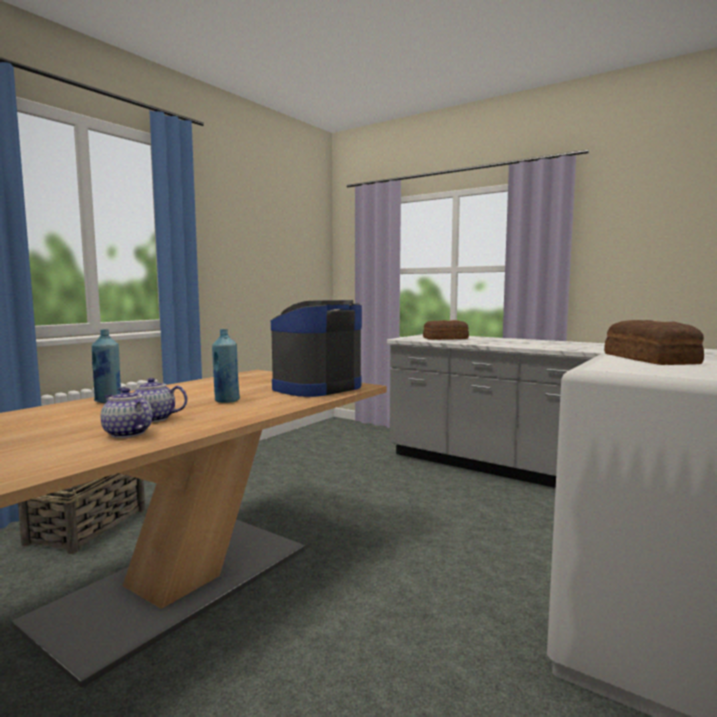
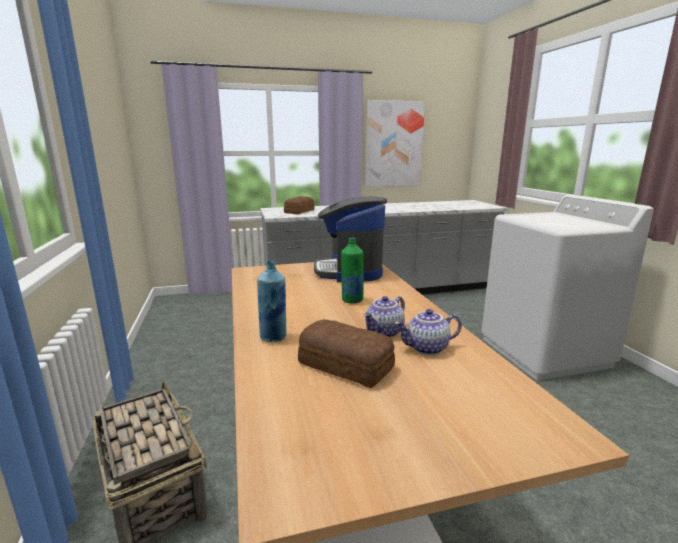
camera: 50 degrees left, 10 degrees up
blue bottle [212,329,240,403] -> green bottle [341,238,364,303]
bread [604,320,704,365] -> bread moved to [298,320,395,388]
none -> picture [366,100,425,187]

